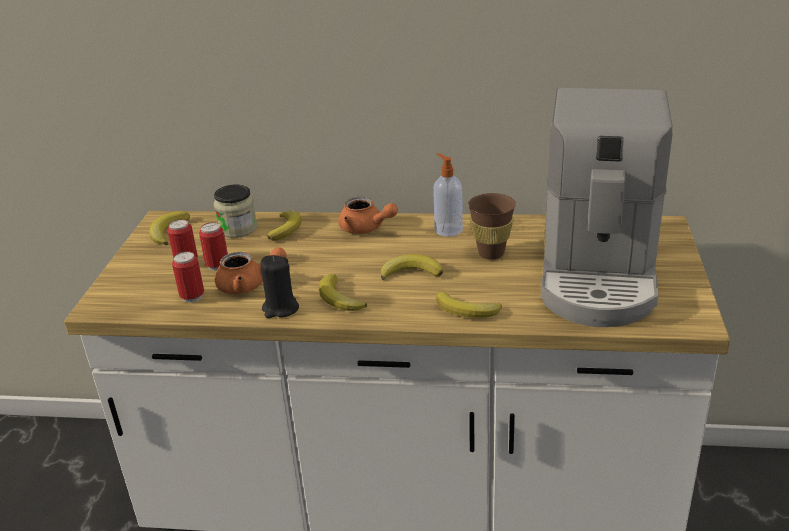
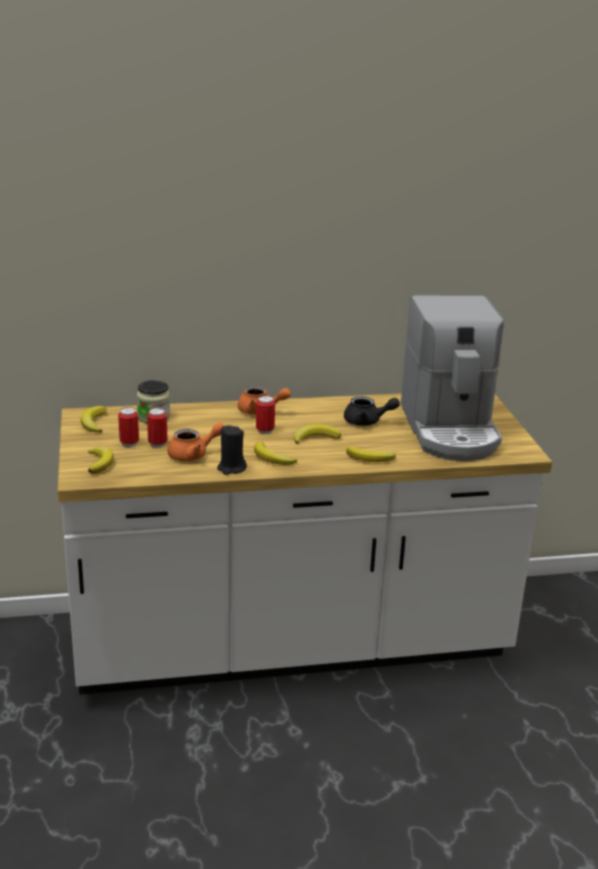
camera: 20 degrees left, 5 degrees down
can [172,251,204,303] -> can moved to [256,396,275,434]
banana [267,211,301,241] -> banana moved to [88,447,114,474]
soap dispenser [433,153,463,237] -> none
brown cup [468,193,516,260] -> black teapot [344,396,400,426]

